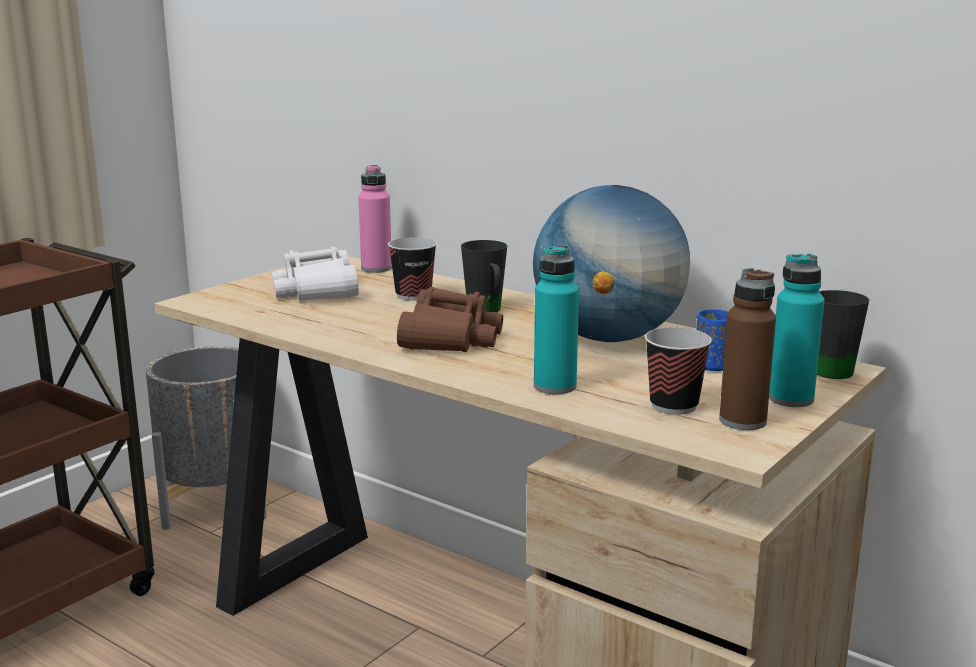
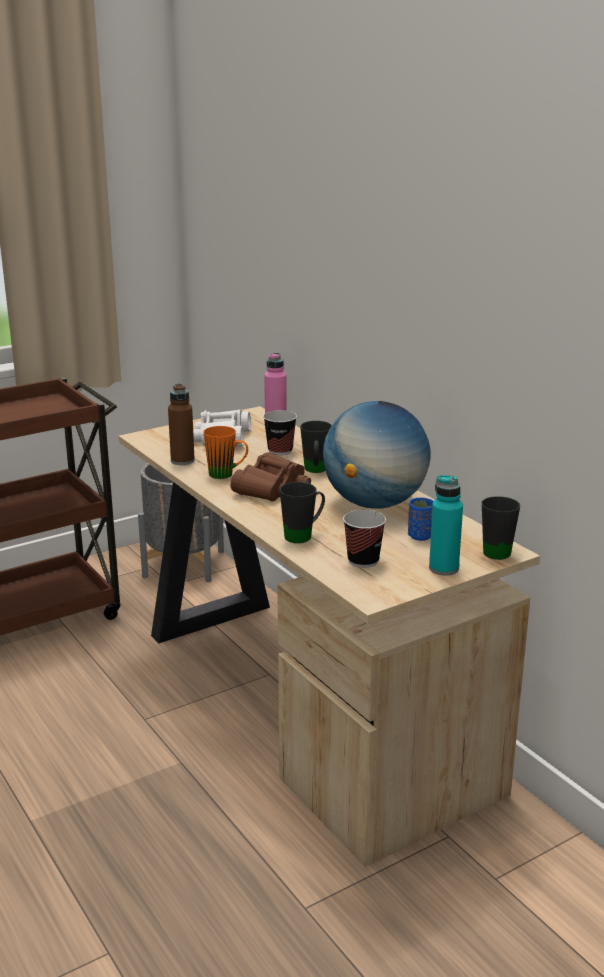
camera: 20 degrees right, 5 degrees up
turquoise bottle [534,244,579,394] -> black mug [280,482,325,543]
brown bottle [719,268,776,430] -> brown bottle moved to [168,383,195,465]
none -> orange mug [203,426,248,479]

